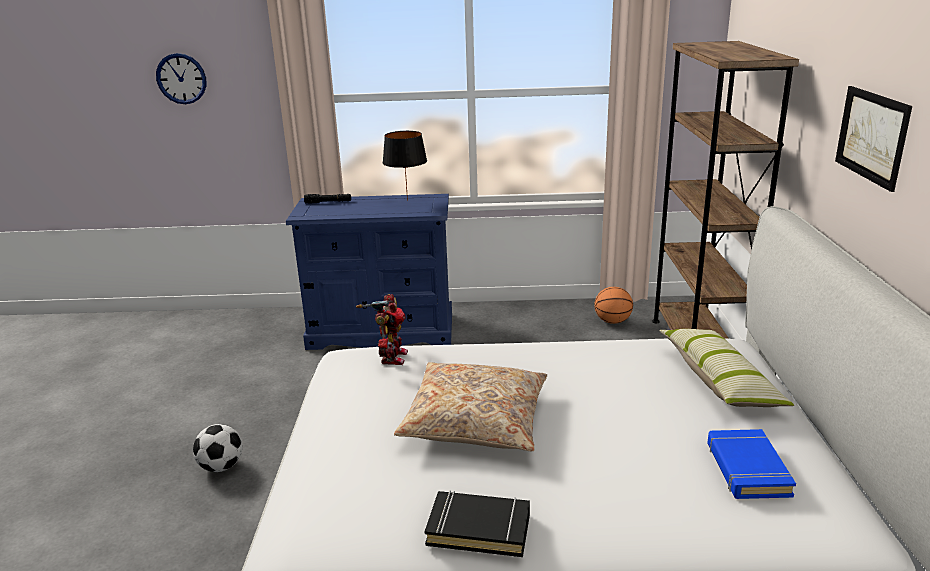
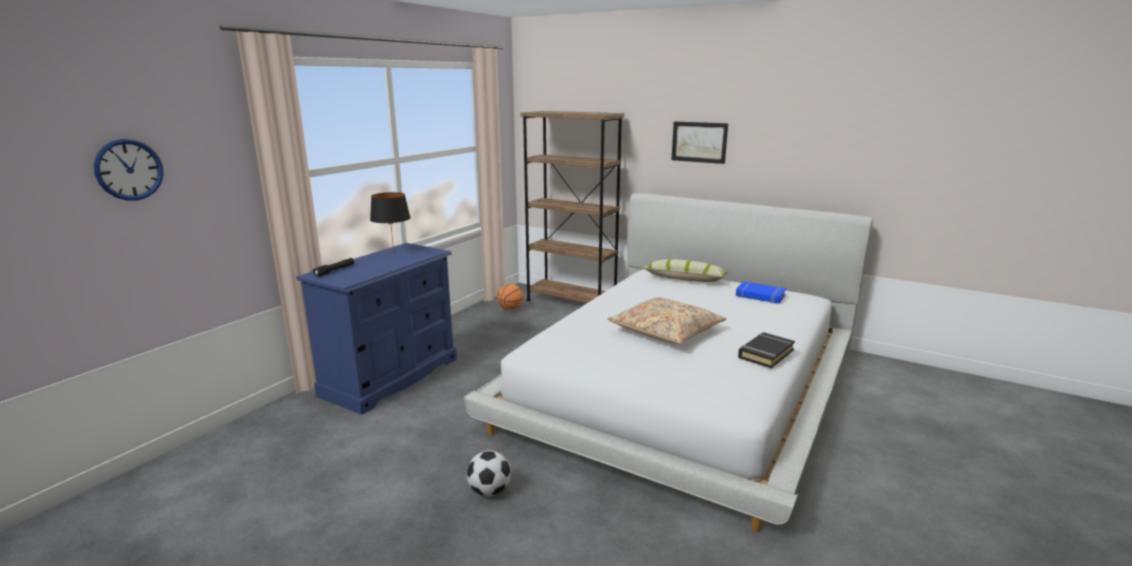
camera: 60 degrees left, 5 degrees down
toy robot [356,294,408,365] -> none

